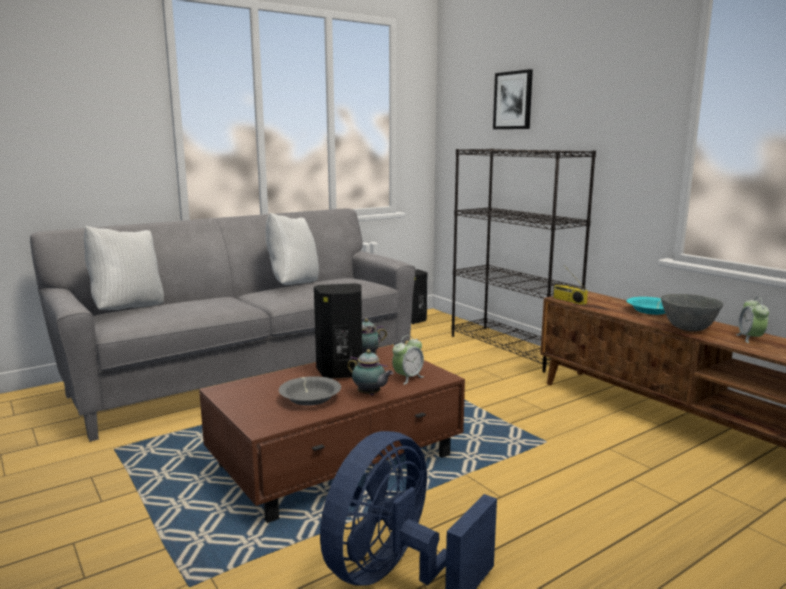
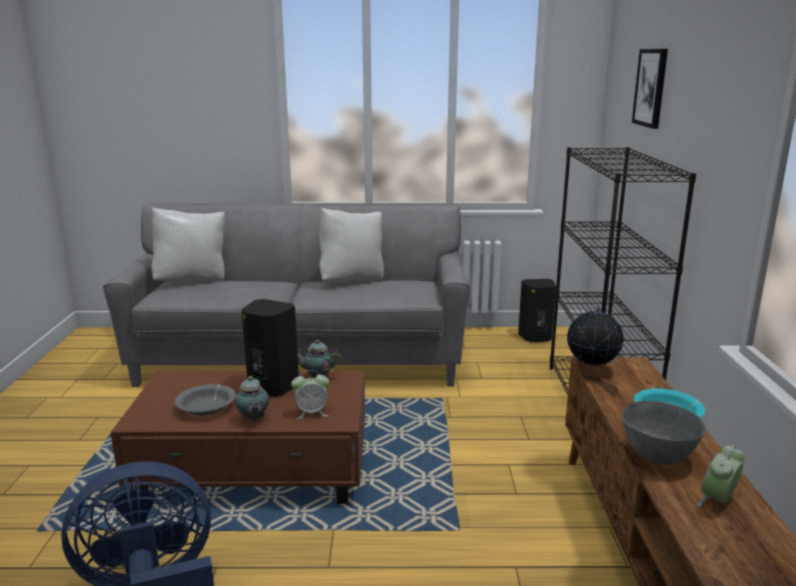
camera: 35 degrees right, 5 degrees up
radio [553,270,588,305] -> globe [567,306,624,370]

